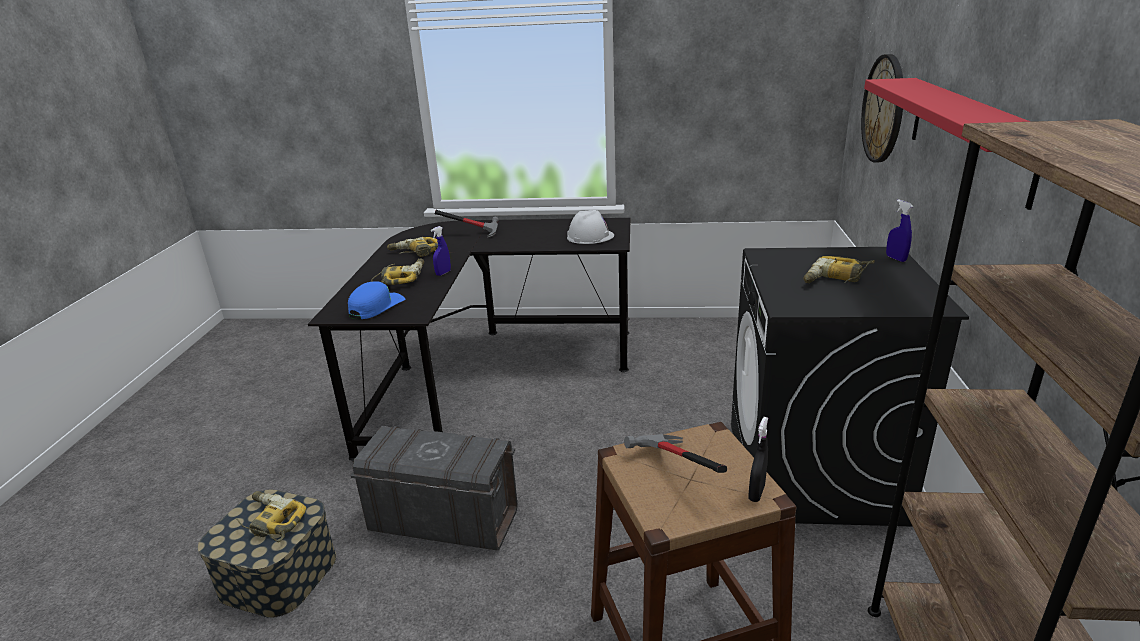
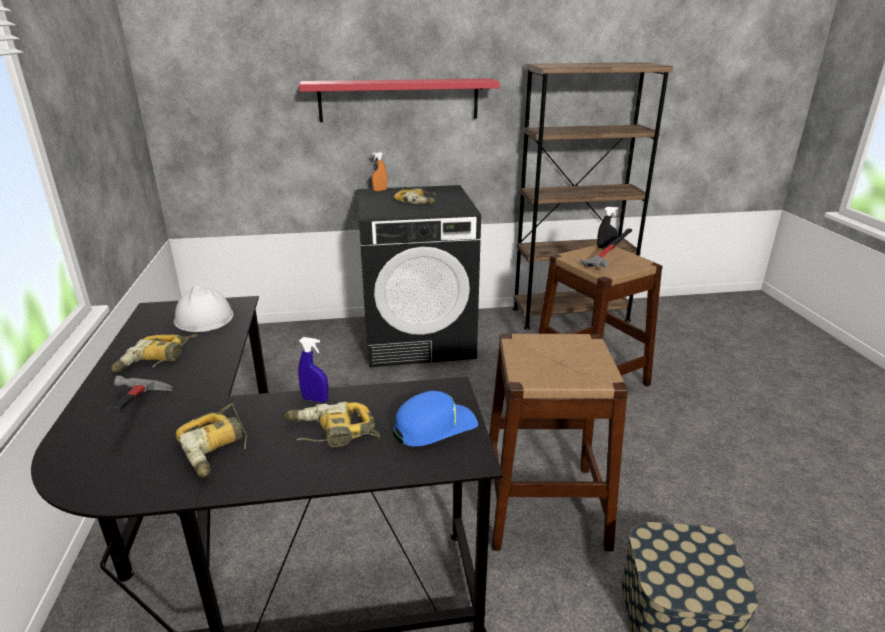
camera: 105 degrees left, 0 degrees up
power drill [235,491,306,542] -> power drill moved to [111,334,198,373]
blue cap [348,281,405,319] -> blue cap turned 135 degrees clockwise [393,391,478,446]
grey storage box [351,426,518,551] -> brown stool [489,334,628,551]
wall clock [861,54,903,162] -> none
blue spray bottle [886,199,913,262] -> orange spray bottle [372,152,387,191]

